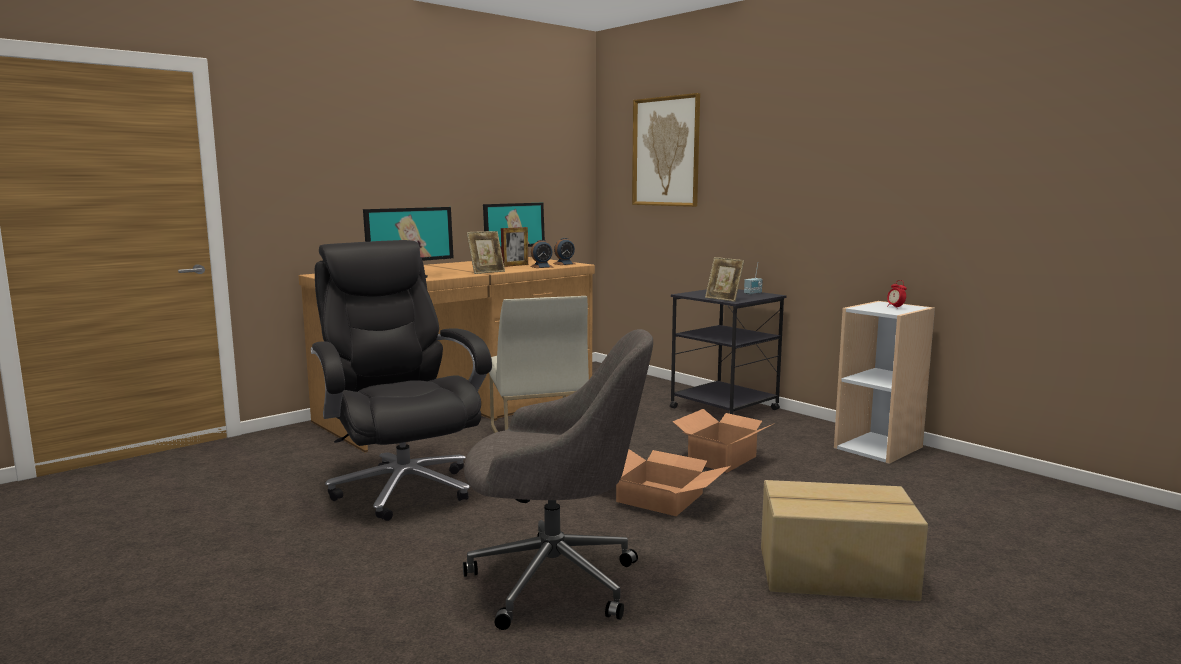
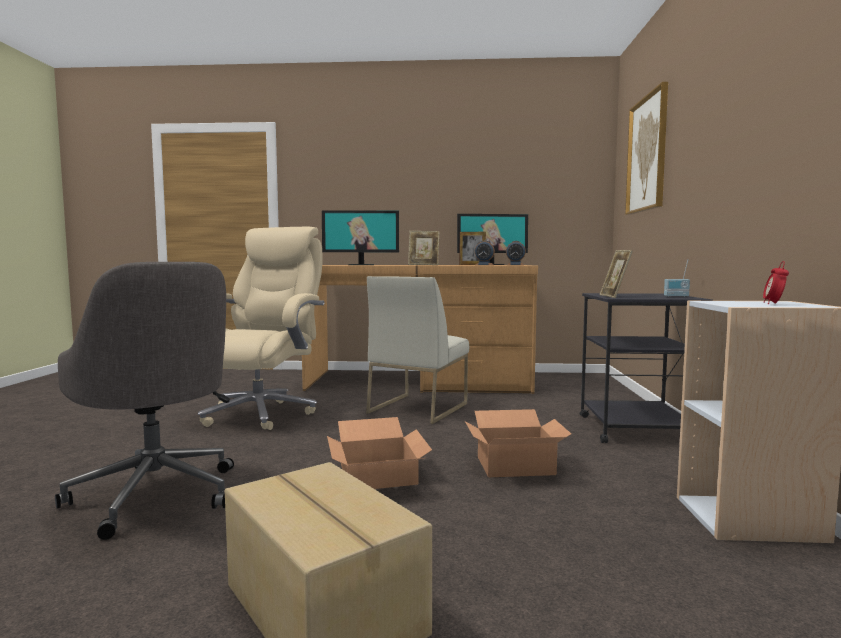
camera: 45 degrees right, 5 degrees down
black office chair [311,240,492,521] -> beige office chair [198,226,324,430]

